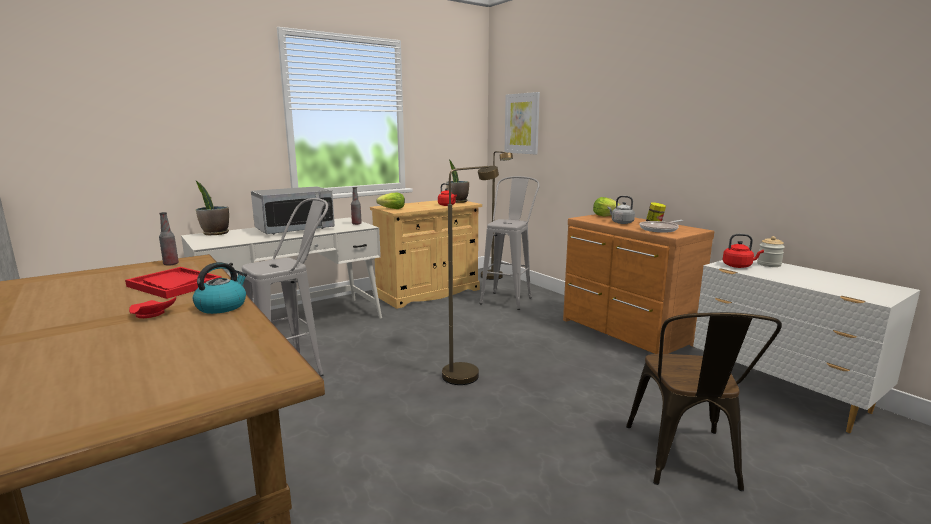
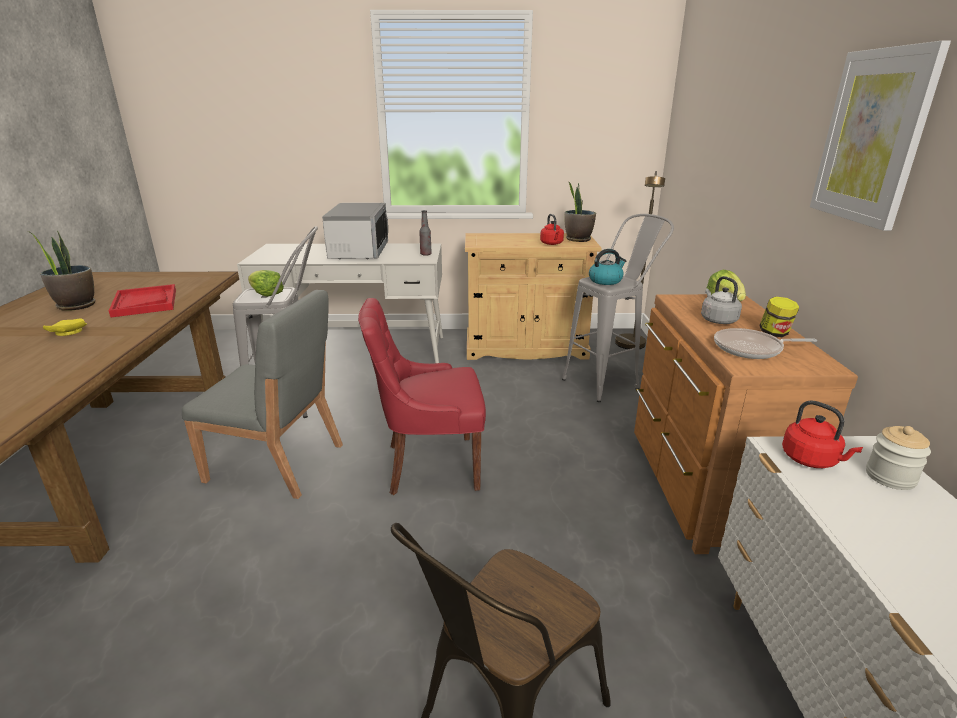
camera: 35 degrees right, 10 degrees up
red plate [129,296,176,318] -> yellow plate [43,319,87,336]
bottle [159,212,179,266] -> none
kettle [193,262,247,314] -> kettle moved to [589,249,627,285]
potted plant [196,181,229,235] -> potted plant moved to [28,230,96,311]
microwave [251,186,335,234] -> microwave turned 90 degrees counterclockwise [322,203,388,259]
lettuce [376,193,405,209] -> lettuce moved to [248,270,284,297]
brown floor lamp [442,166,499,385] -> red chair [358,298,486,495]
picture [504,92,540,154] -> picture moved to [810,41,951,231]
none -> grey chair [182,290,343,499]

